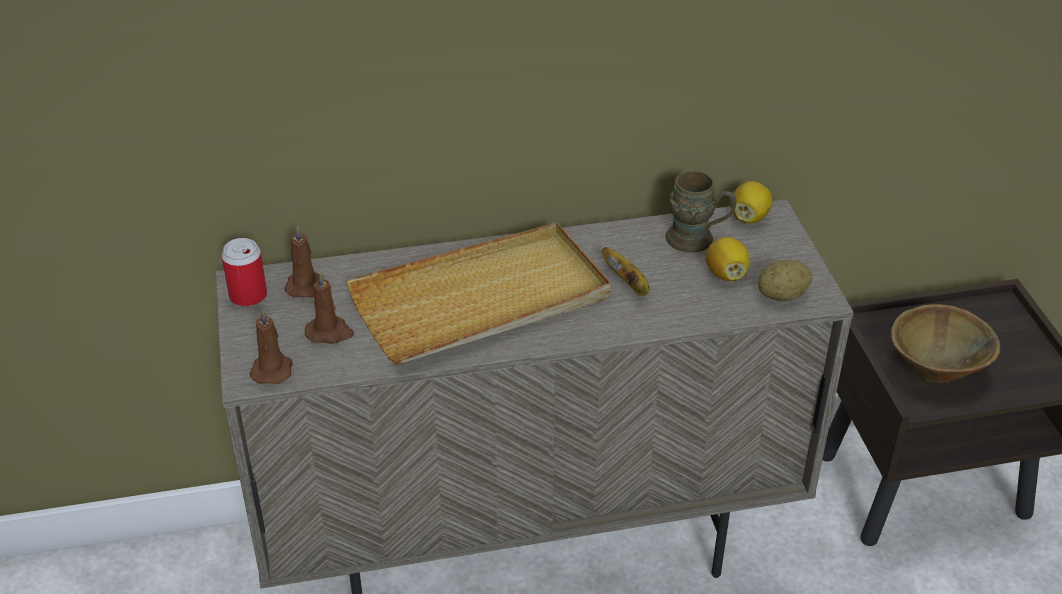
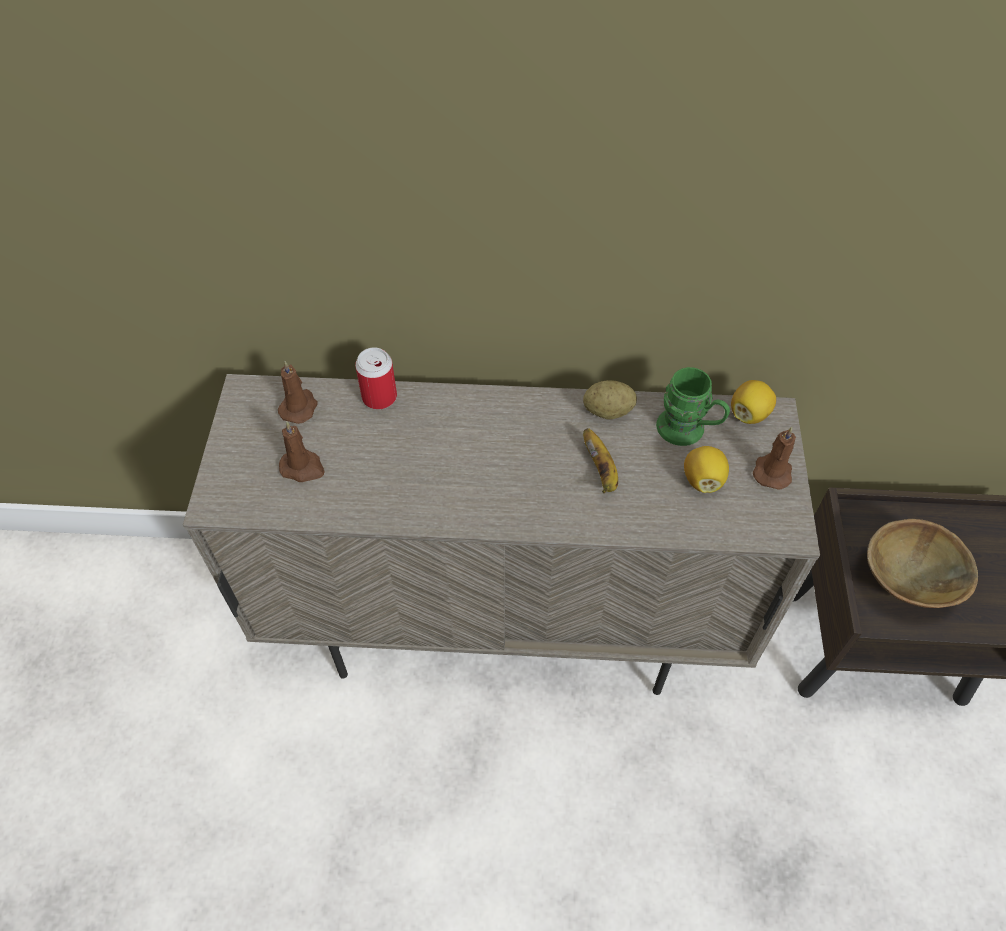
camera: 15 degrees right, 15 degrees up
can [221,238,267,307] -> can moved to [355,347,397,409]
brown candle [250,309,293,384] -> brown candle moved to [753,427,796,490]
beige tray [346,222,611,364] -> none
brown mug [665,171,737,253] -> green mug [656,367,730,446]
potato [758,260,812,301] -> potato moved to [583,380,637,419]

